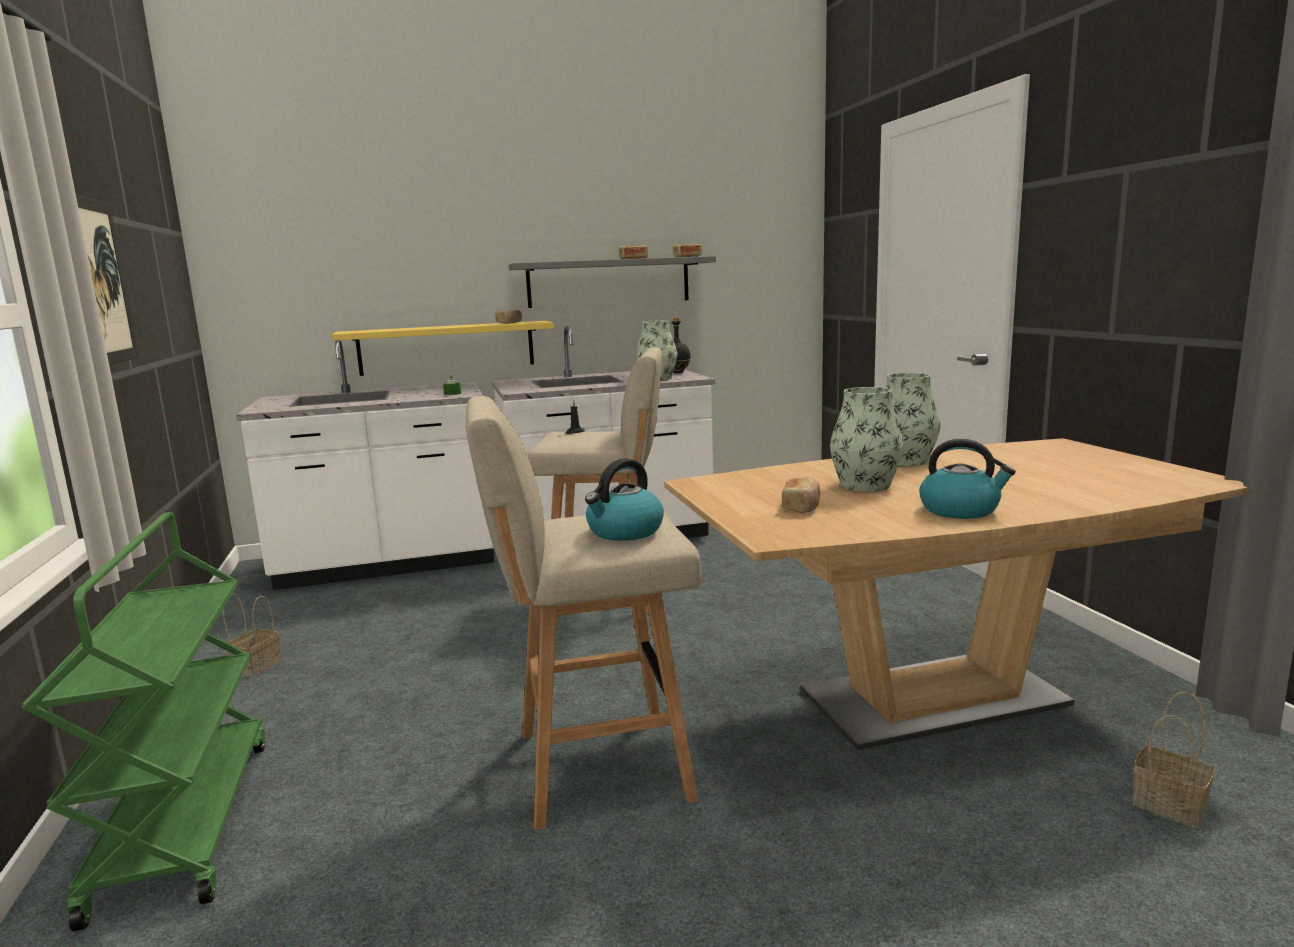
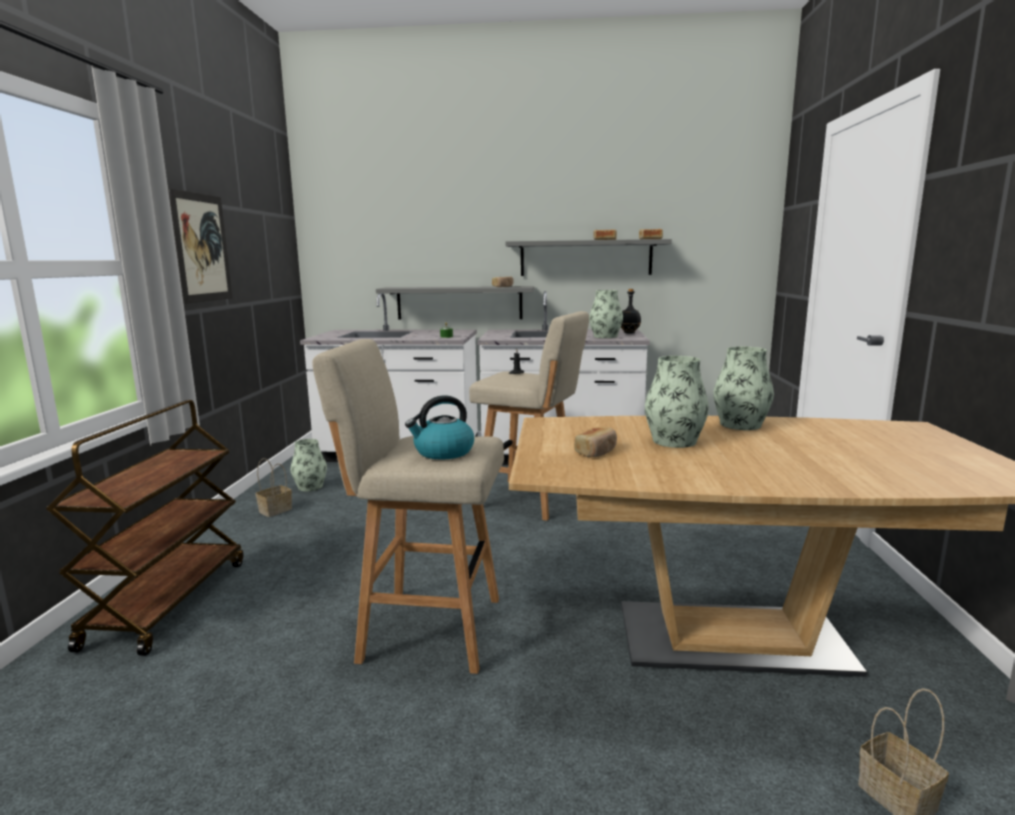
camera: 20 degrees right, 0 degrees up
green cart [22,512,265,932] -> brown cart [46,400,243,656]
yellow shelf [332,321,554,376] -> grey shelf [376,286,534,320]
kettle [919,439,1016,519] -> none
none -> vase [290,439,327,491]

